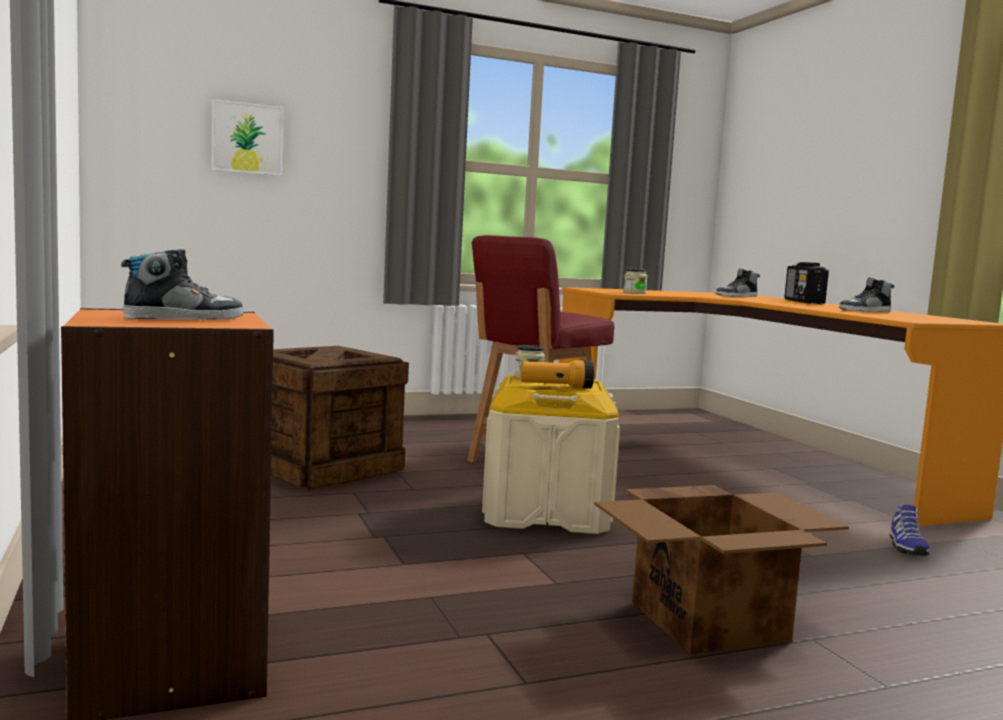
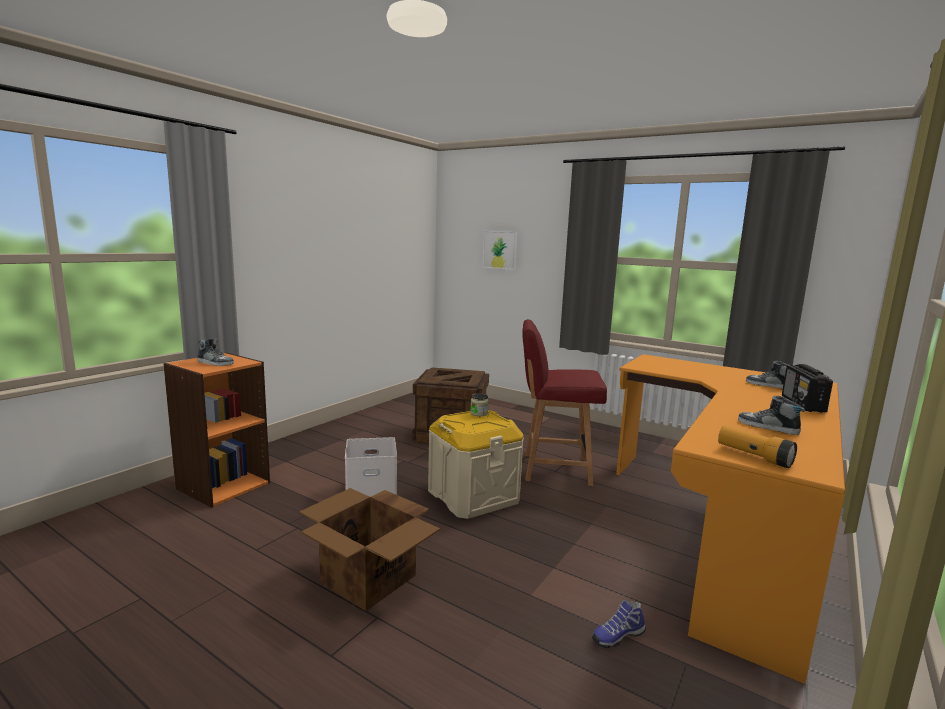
camera: 55 degrees right, 5 degrees up
flashlight [520,360,594,388] -> flashlight moved to [718,425,797,468]
jar [623,268,647,294] -> none
radio [784,262,829,304] -> radio turned 45 degrees counterclockwise [782,364,833,413]
none -> white storage box [345,437,397,497]

